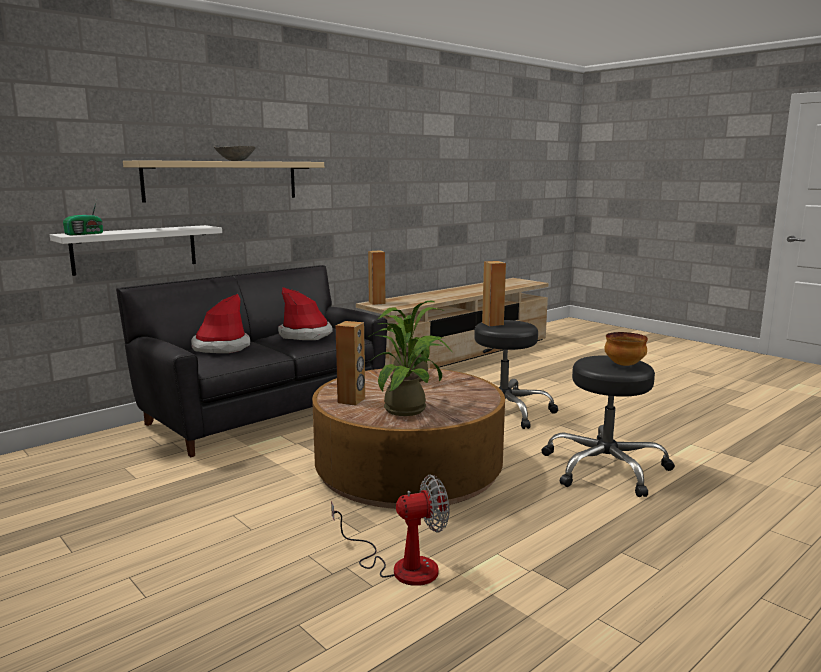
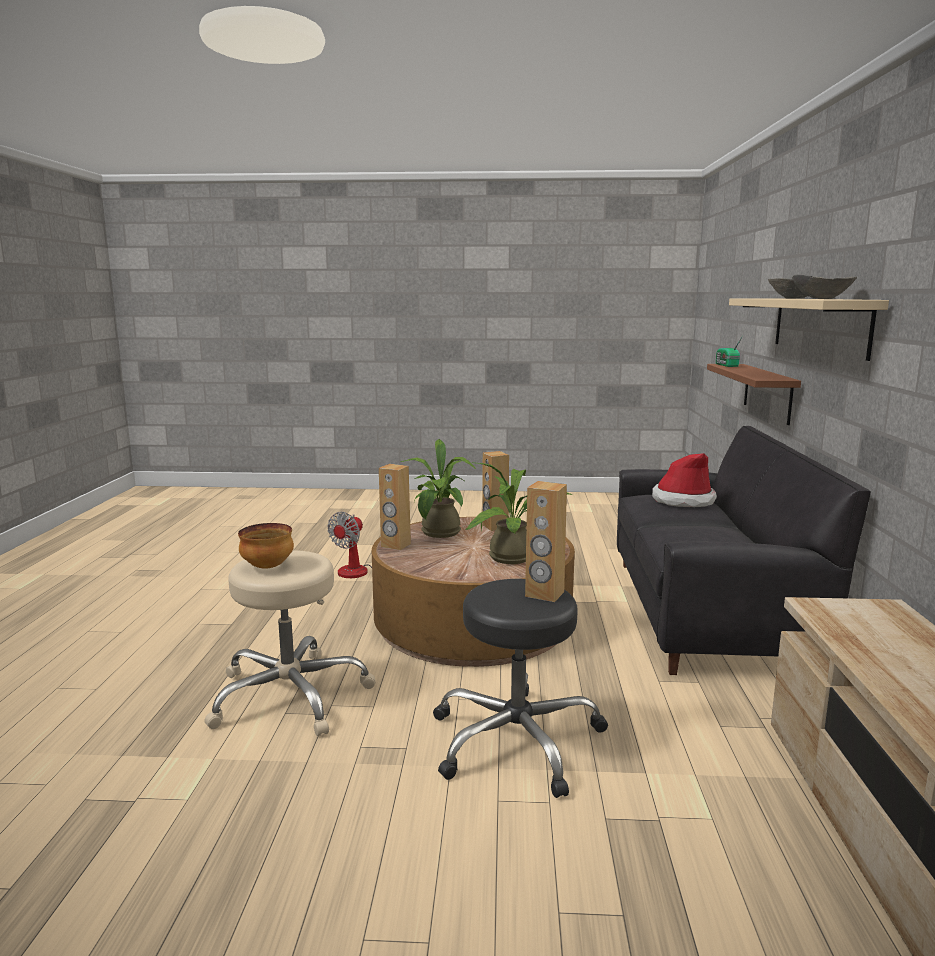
camera: 135 degrees right, 0 degrees up
white shelf [50,225,222,276] -> brown shelf [707,364,801,425]
hat [278,287,333,340] -> none
brown speaker [368,250,385,305] -> brown speaker moved to [379,464,411,550]
black stool [541,355,675,497] -> beige stool [204,550,376,736]
none -> grey bowl [792,274,857,299]

